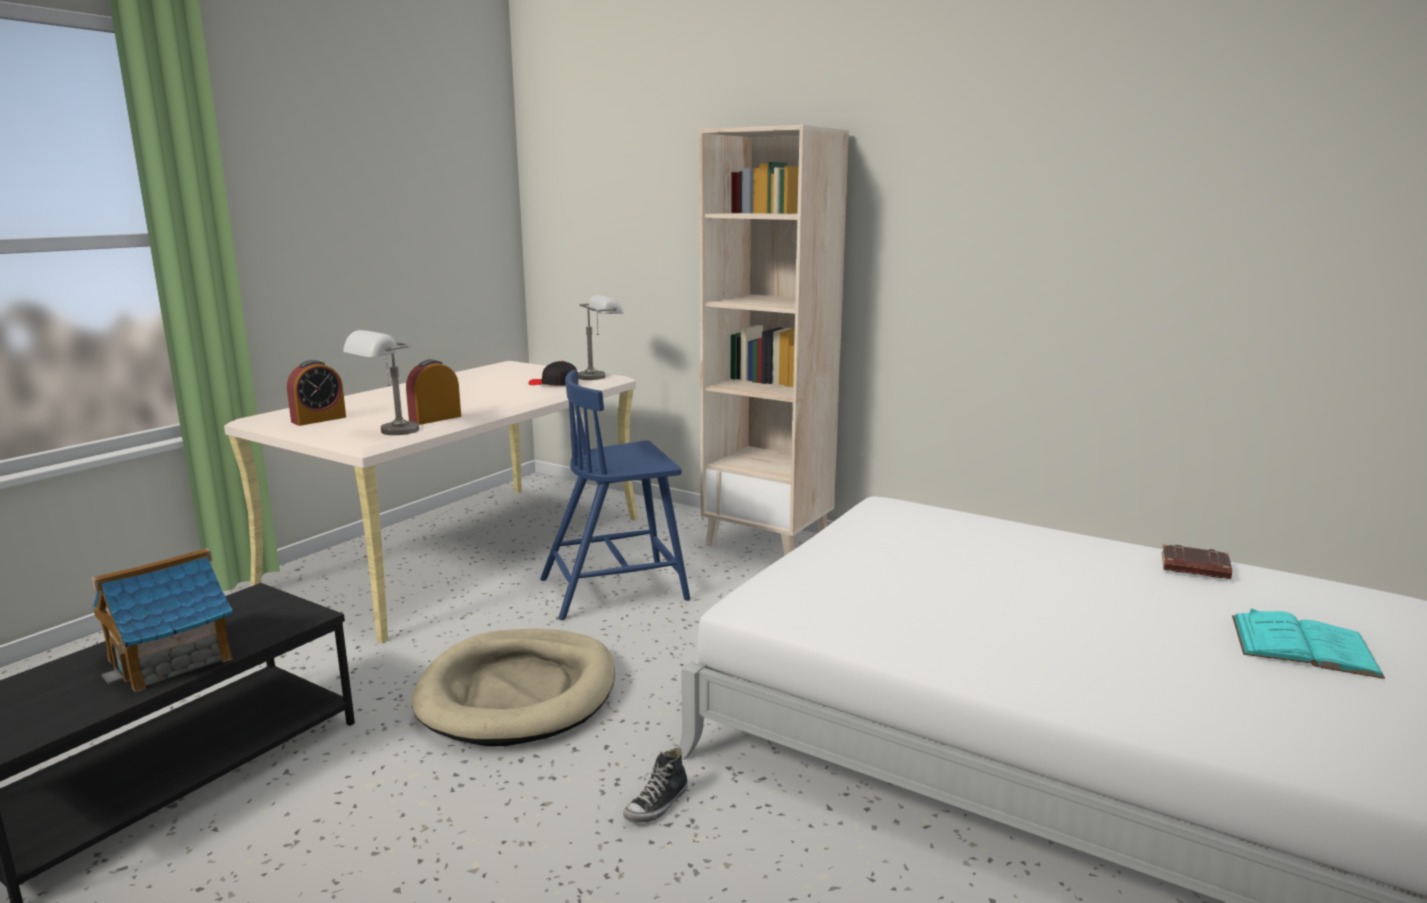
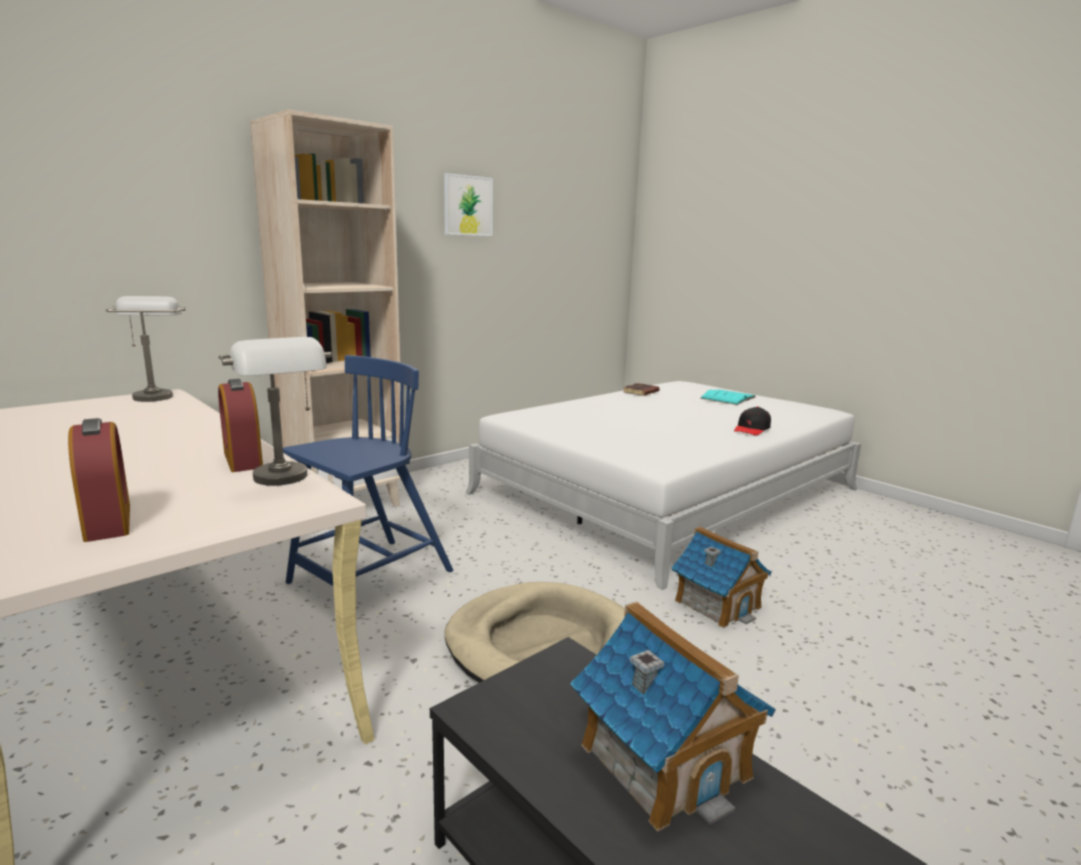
camera: 75 degrees left, 0 degrees up
black cap [528,361,579,386] -> black cap moved to [734,407,771,435]
blue chair [540,370,690,620] -> blue chair turned 135 degrees counterclockwise [283,355,453,586]
shoe [623,747,688,823] -> toy house [671,526,772,628]
none -> picture [444,173,493,236]

